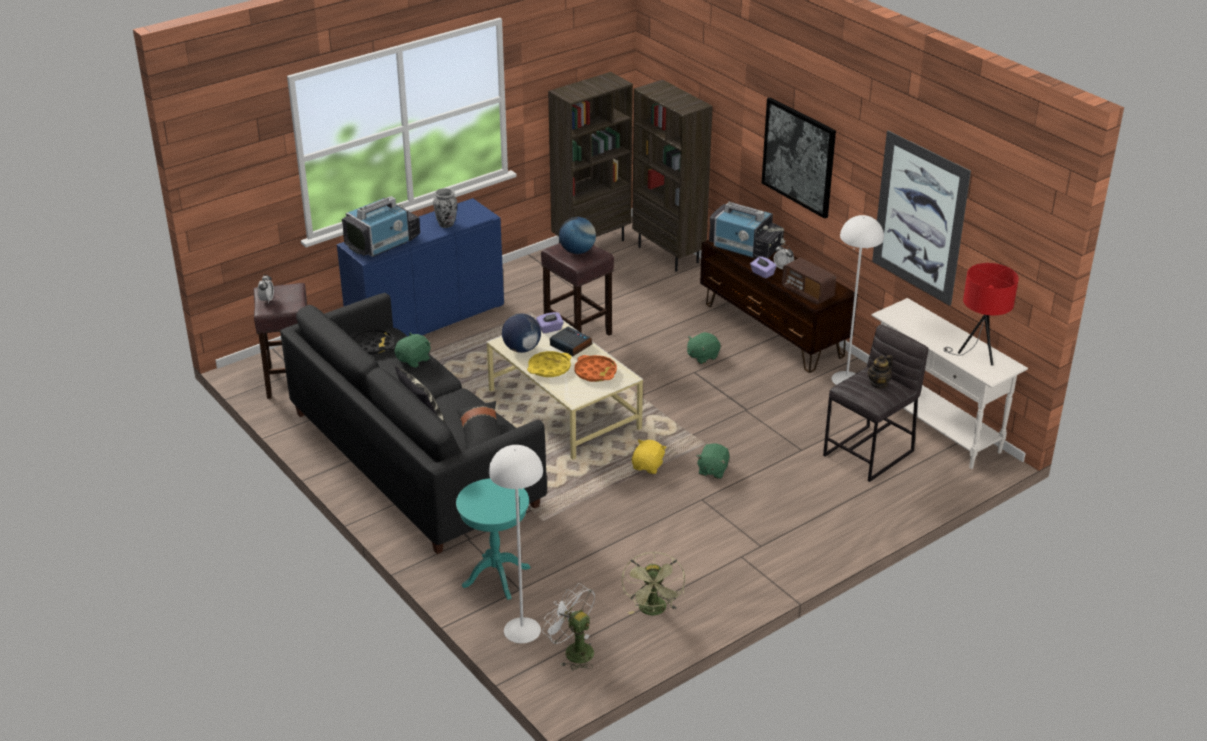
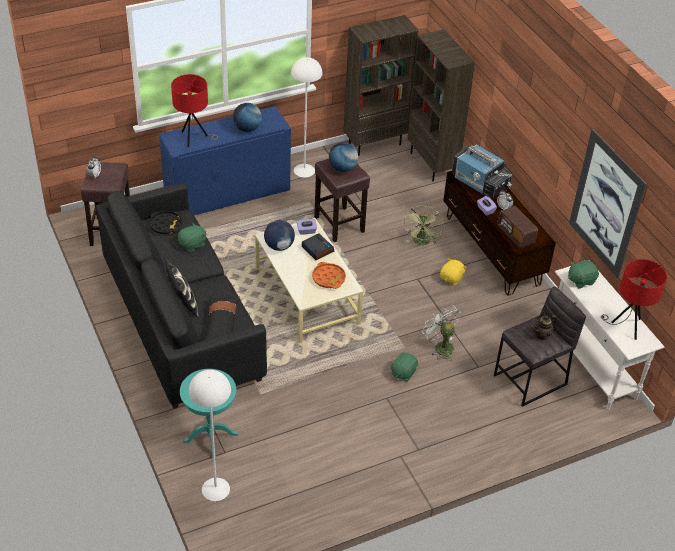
camera: 10 degrees right, 10 degrees up
television [342,196,420,257] -> red table lamp [171,74,218,147]
vase [433,188,457,228] -> globe [233,103,262,132]
yellow tray [527,351,571,377] -> none
white fan [542,583,595,670] -> white fan moved to [422,304,461,361]
green fan [622,552,685,615] -> green fan moved to [404,206,443,245]
yellow plush toy [632,439,667,474] -> yellow plush toy moved to [440,258,467,285]
green plush toy [687,332,721,364] -> green plush toy moved to [568,260,599,288]
picture [762,97,836,219] -> none
white floor lamp [831,215,884,385] -> white floor lamp moved to [291,57,323,178]

